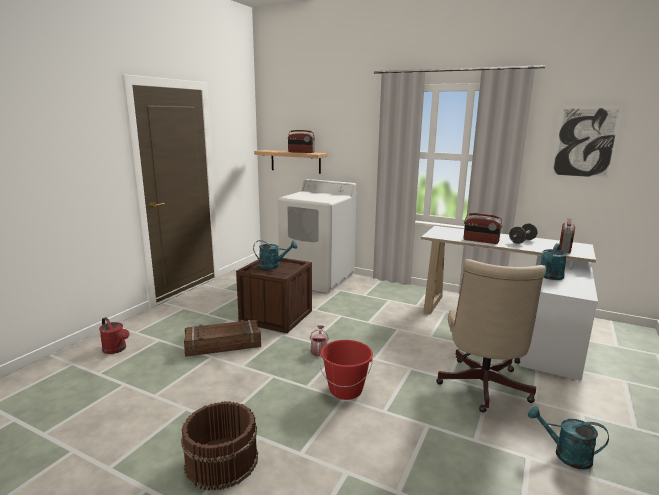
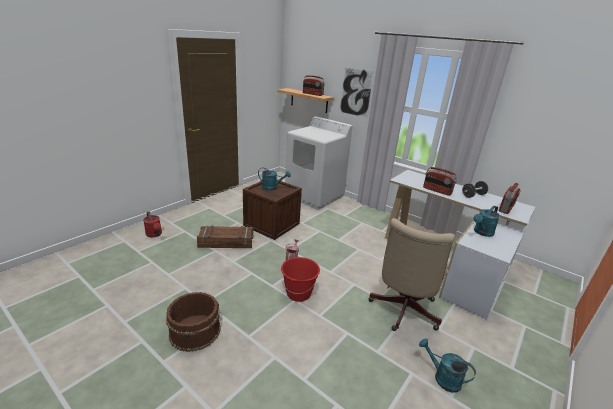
camera: 10 degrees right, 10 degrees up
picture [551,106,622,179] -> picture moved to [339,66,375,119]

